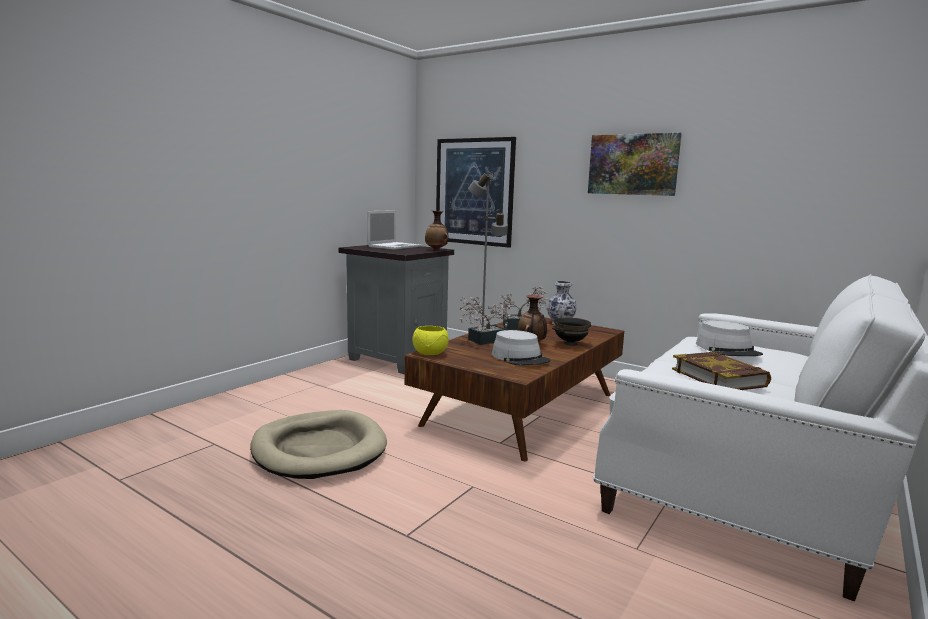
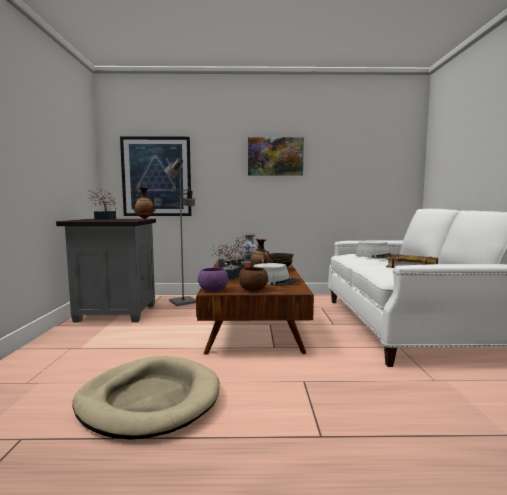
camera: 35 degrees left, 5 degrees down
laptop [367,210,421,250] -> potted plant [88,188,117,220]
yellow bowl [413,326,449,355] -> purple bowl [198,268,228,292]
none -> brown bowl [239,267,268,291]

